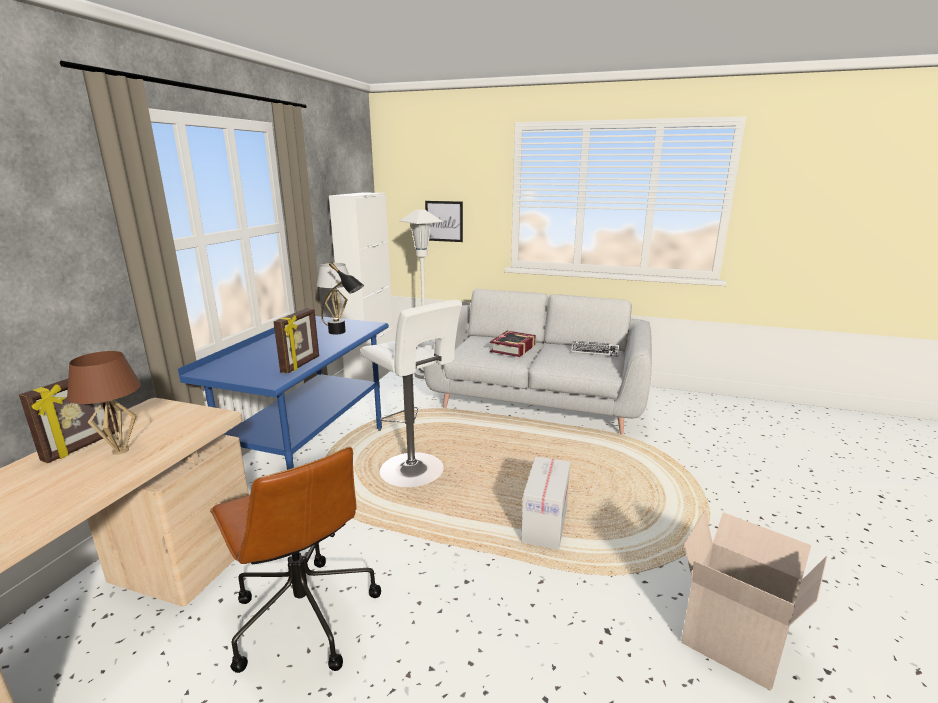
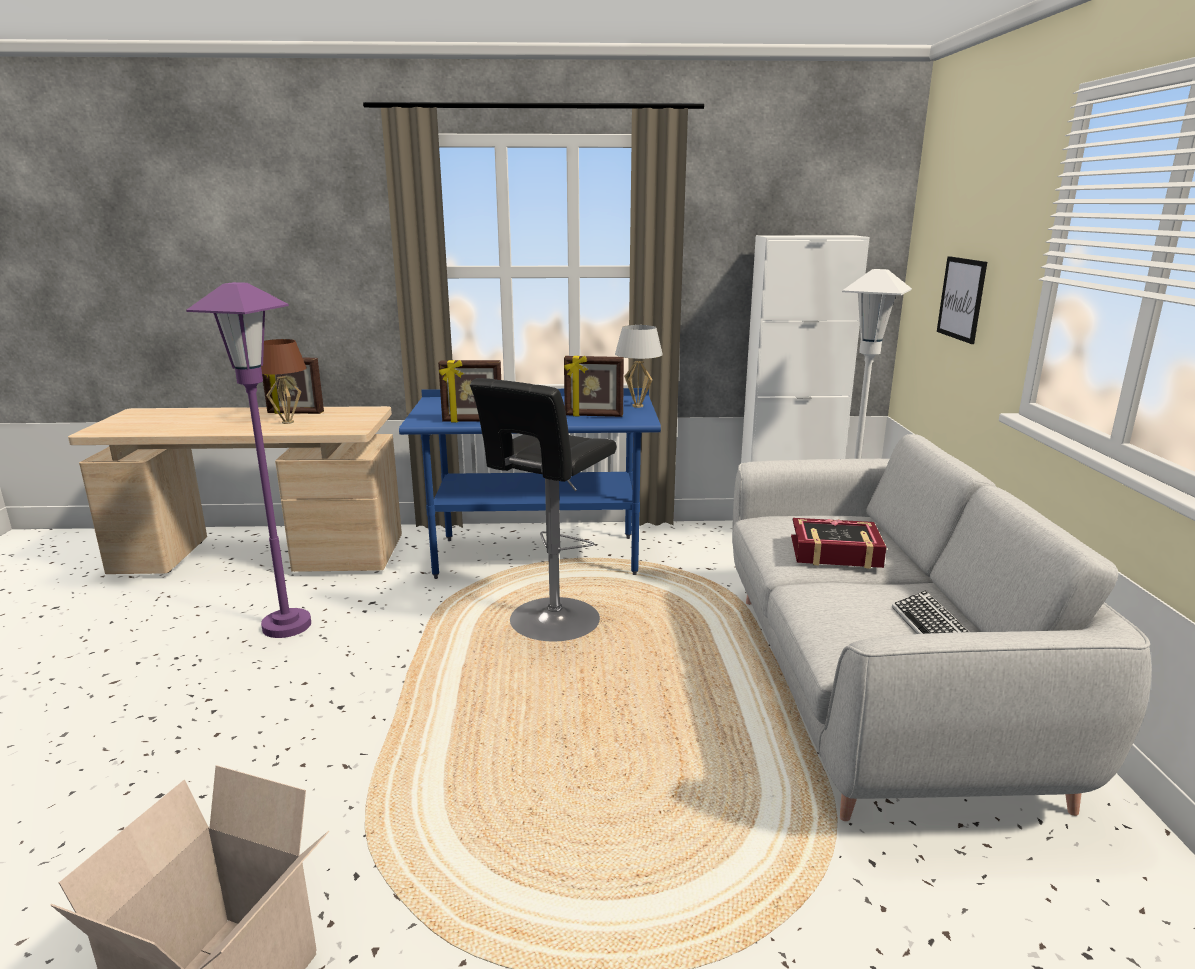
camera: 70 degrees right, 0 degrees up
brown office chair [210,447,381,673] -> purple floor lamp [186,282,311,638]
black table lamp [321,262,364,335] -> picture frame [564,356,624,417]
white stool [360,300,463,487] -> black stool [470,378,617,641]
cardboard box [521,456,570,550] -> none

